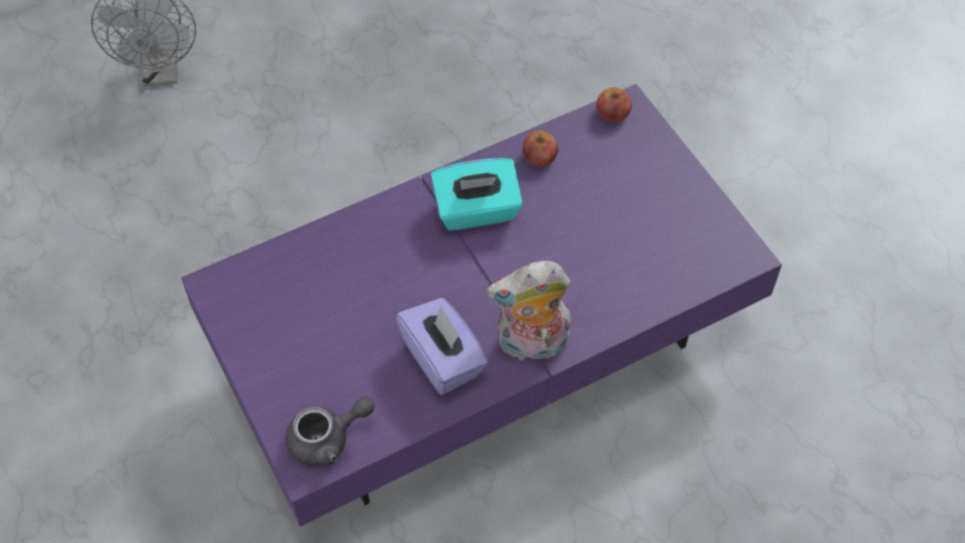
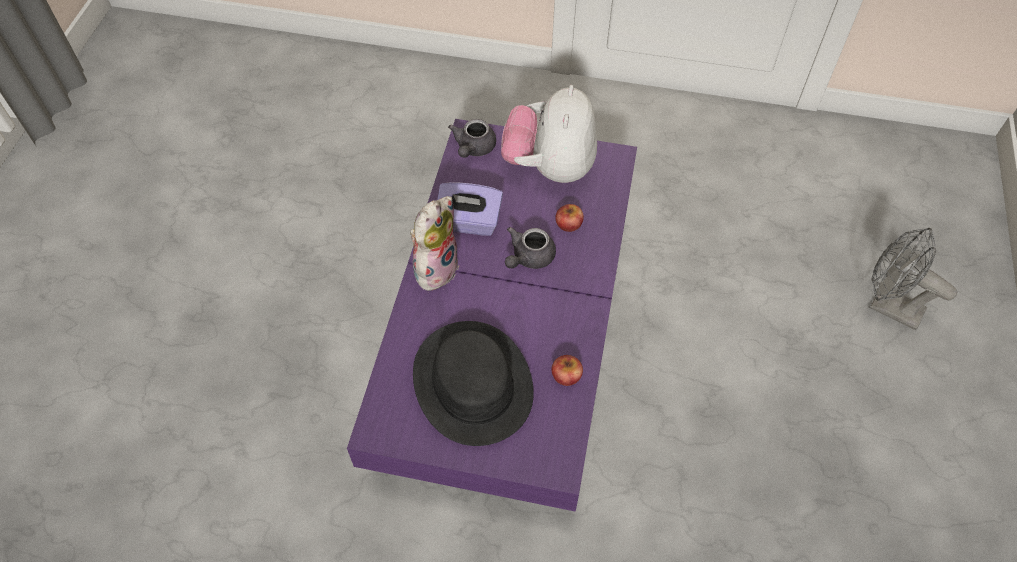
camera: 130 degrees right, 0 degrees up
turquoise tissue box [430,158,523,230] -> none
apple [597,87,632,122] -> apple moved to [555,204,584,232]
none -> black hat [413,321,534,446]
none -> plush toy [501,85,597,183]
none -> grey teapot [505,227,556,269]

